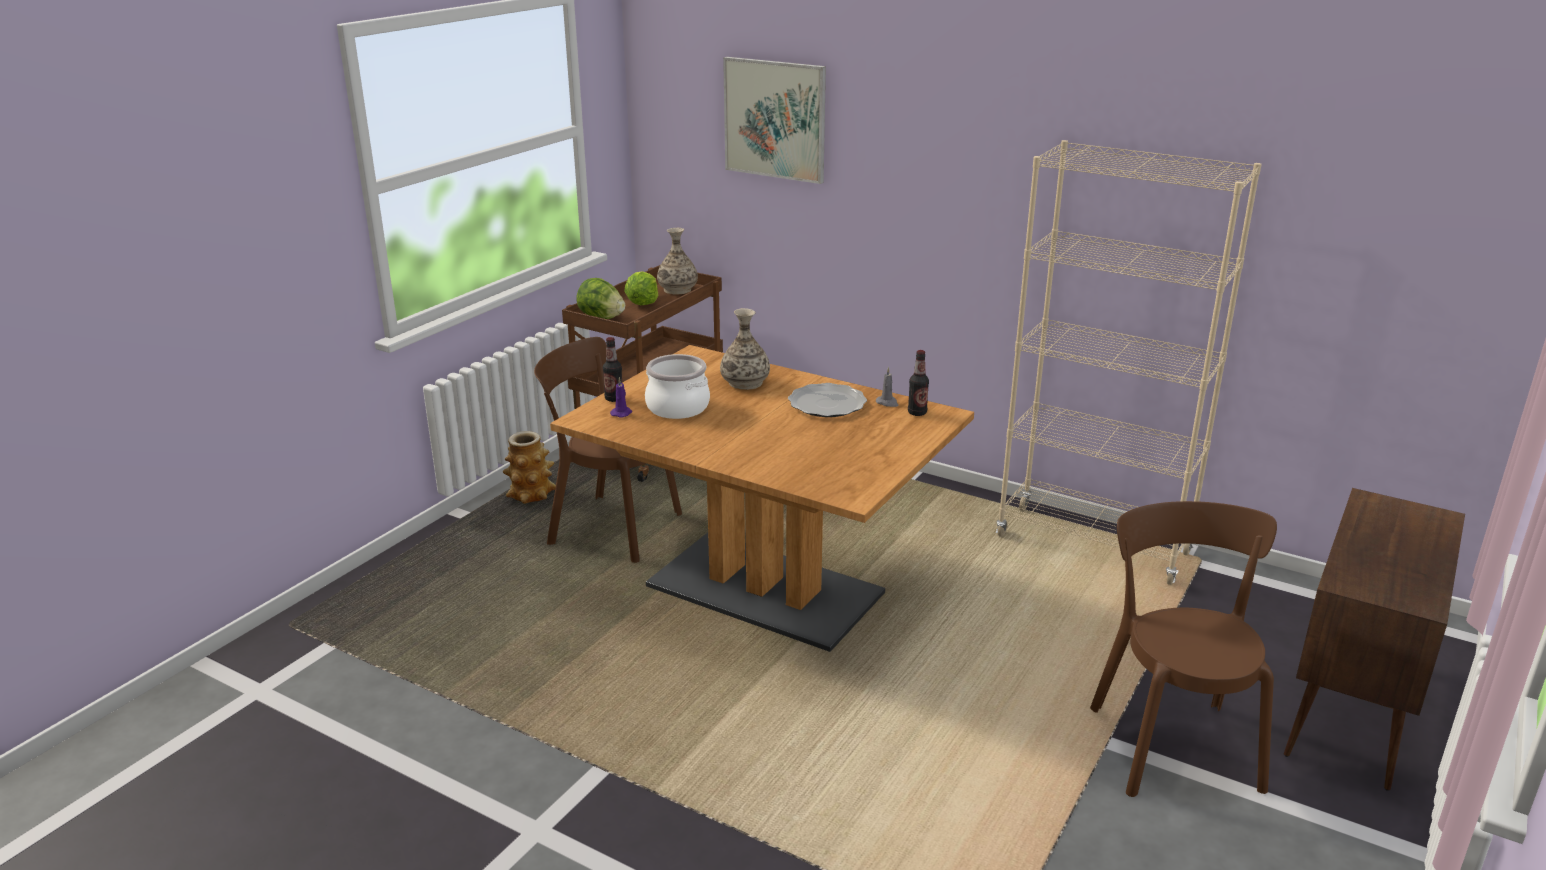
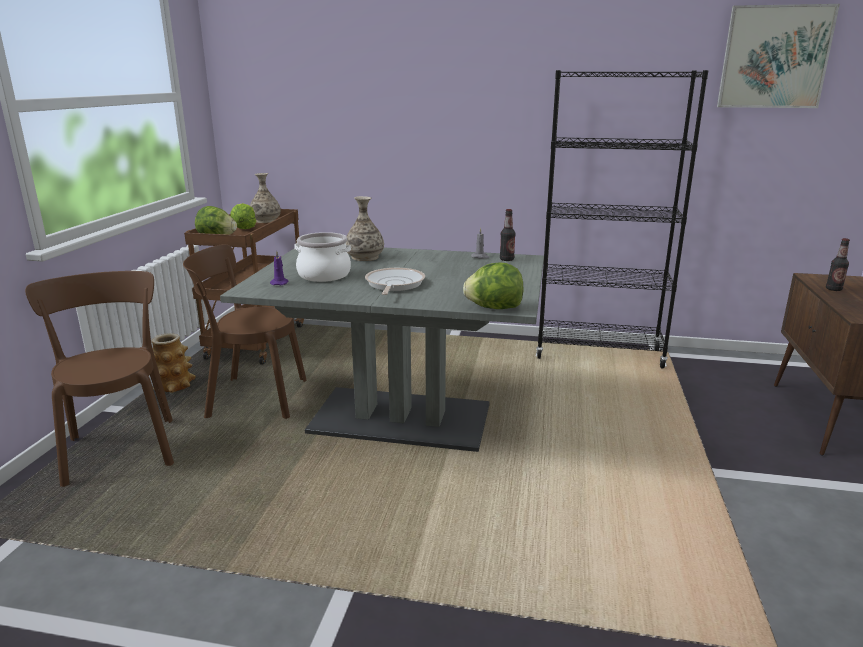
camera: 20 degrees left, 5 degrees down
brown dining table [550,345,974,652] -> grey dining table [220,248,544,452]
bottle [603,337,622,402] -> bottle moved to [826,238,850,291]
picture [723,57,826,184] -> picture moved to [717,4,840,108]
plate [788,383,867,417] -> none
beige bookcase [996,140,1262,585] -> black bookcase [536,70,709,368]
brown chair [1090,501,1277,797] -> brown chair moved to [25,271,174,487]
none -> frying pan [365,268,425,295]
none -> lettuce [463,262,524,309]

